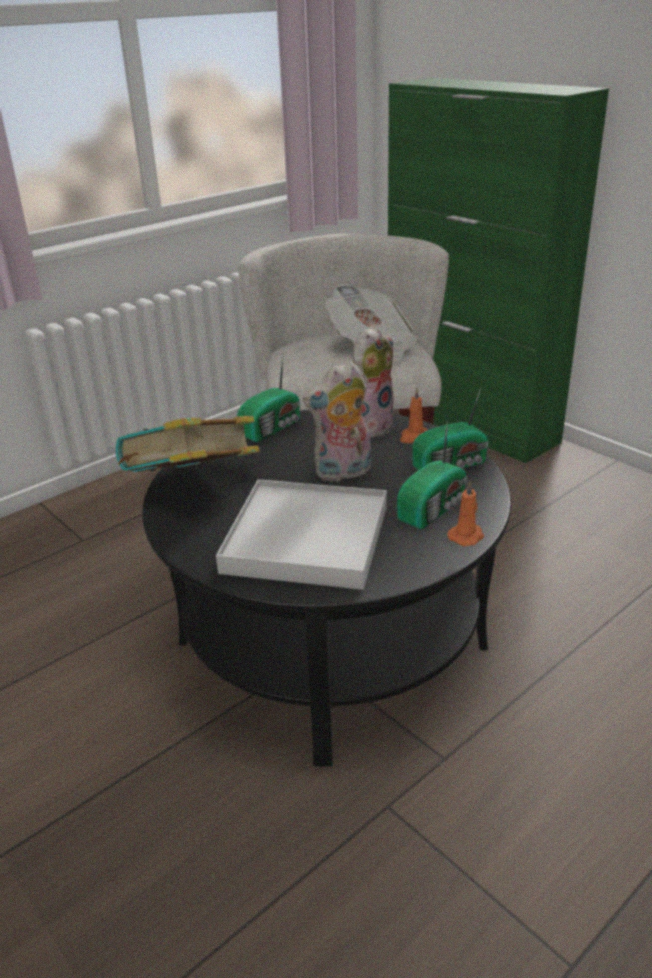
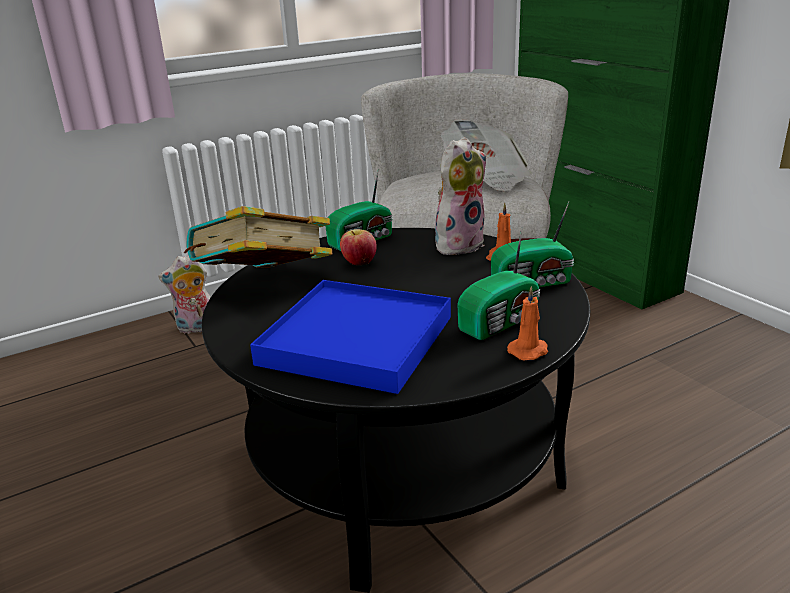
camera: 10 degrees right, 5 degrees down
white tray [216,479,387,590] -> blue tray [250,280,451,394]
plush toy [303,361,371,482] -> plush toy moved to [158,256,211,334]
none -> apple [340,229,377,265]

